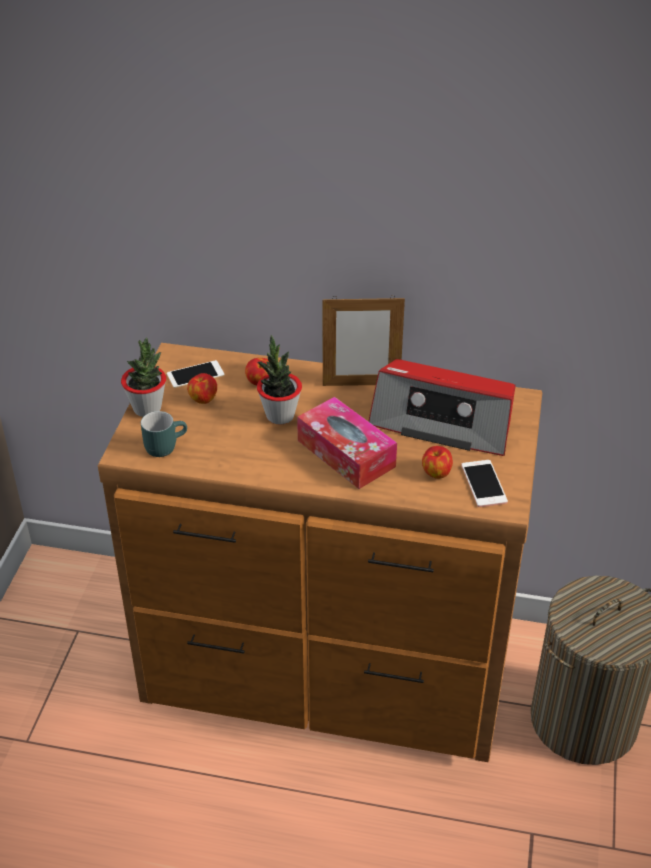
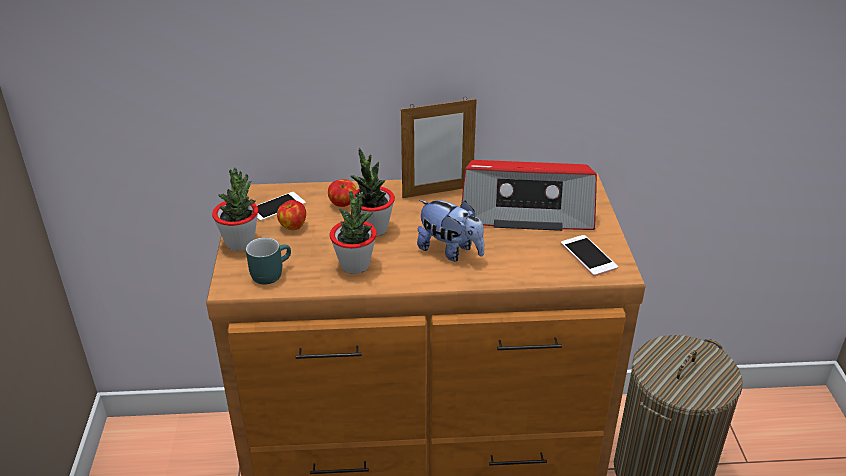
camera: 15 degrees left, 5 degrees down
tissue box [297,397,397,489] -> plush toy [417,200,485,261]
apple [422,446,453,479] -> none
none -> potted plant [330,191,377,274]

